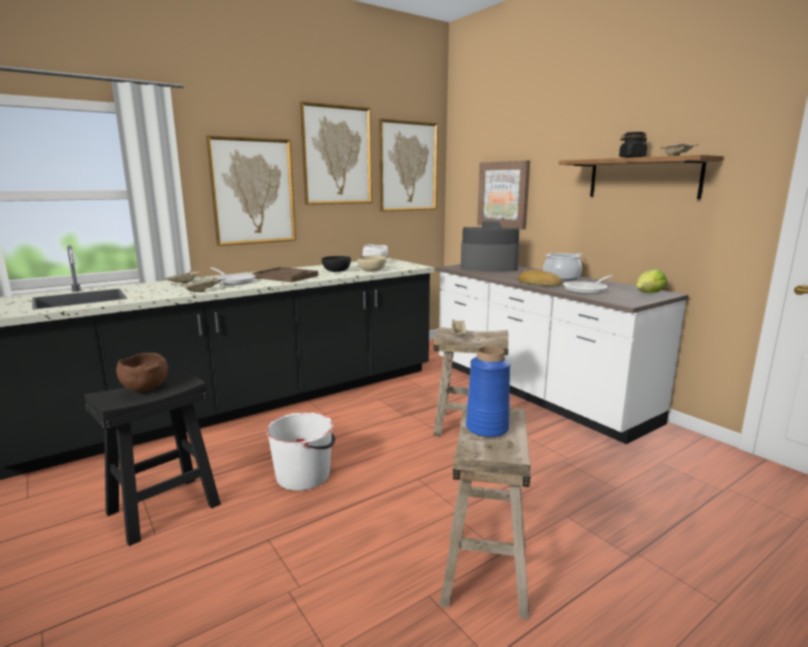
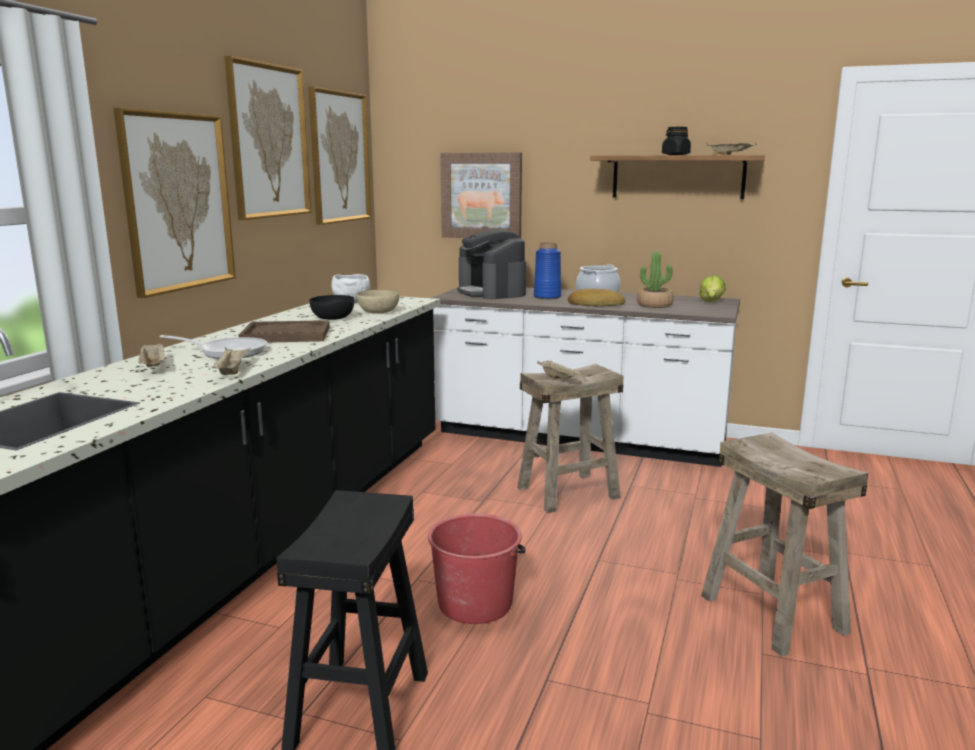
camera: 35 degrees left, 0 degrees up
brown bowl [116,353,168,392] -> none
white bucket [266,412,335,491] -> red bucket [428,513,526,624]
coffee machine [461,221,520,272] -> coffee machine turned 90 degrees counterclockwise [457,230,526,299]
blue vase [466,346,510,438] -> blue vase moved to [534,242,561,299]
frying pan [563,275,613,294] -> potted plant [637,251,674,308]

